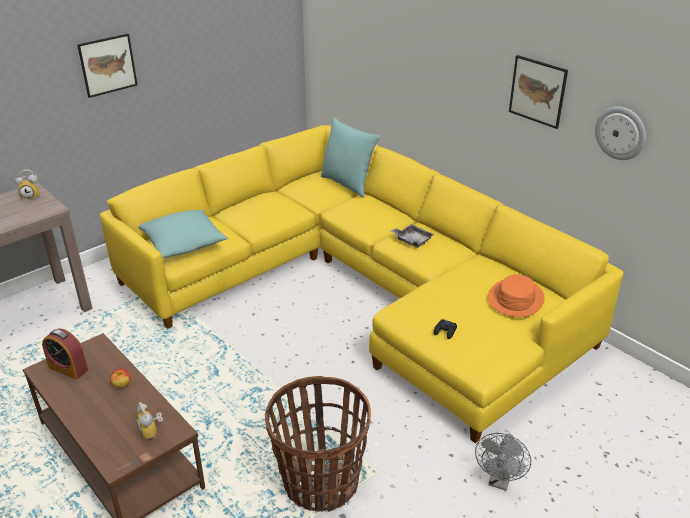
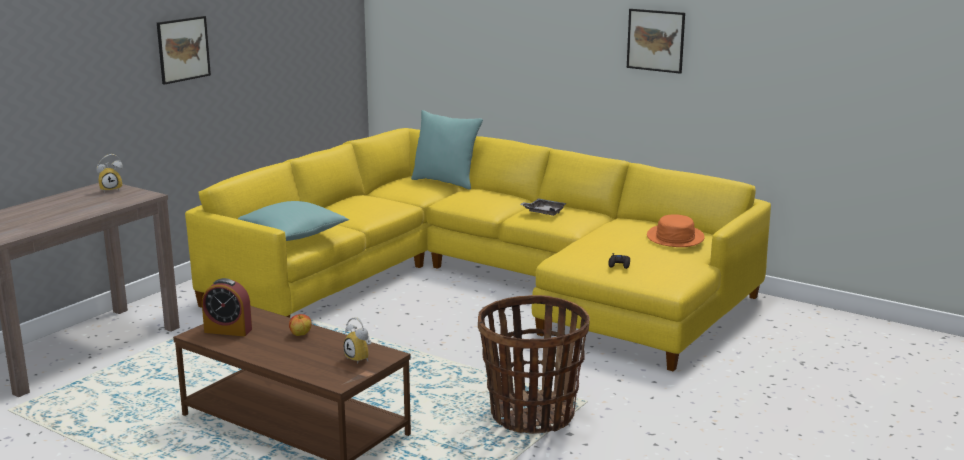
camera: 15 degrees left, 15 degrees down
grey fan [475,433,531,491] -> none
wall clock [595,107,646,160] -> none

